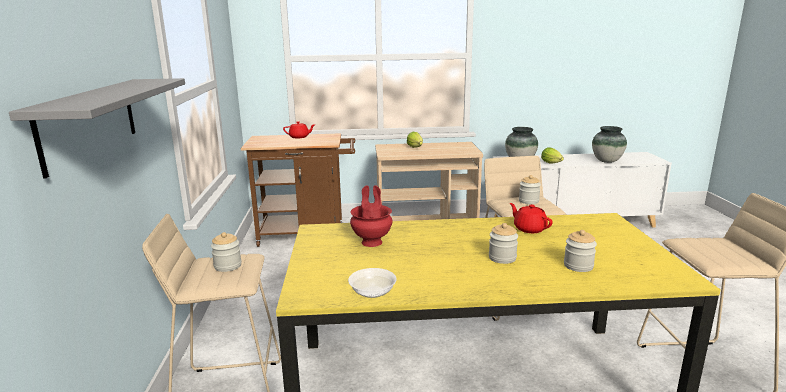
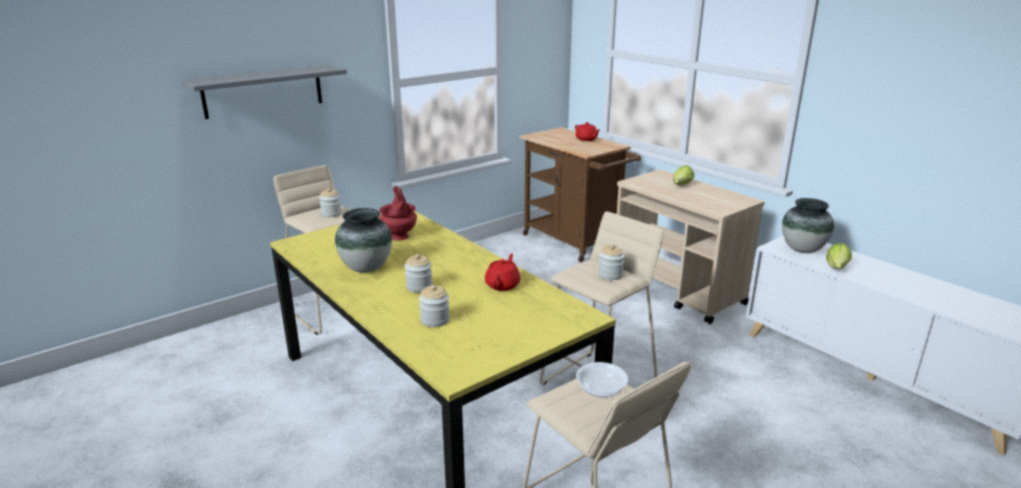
camera: 55 degrees right, 5 degrees up
bowl [348,268,397,298] -> bowl moved to [576,362,628,397]
vase [592,126,627,163] -> vase moved to [335,208,392,273]

